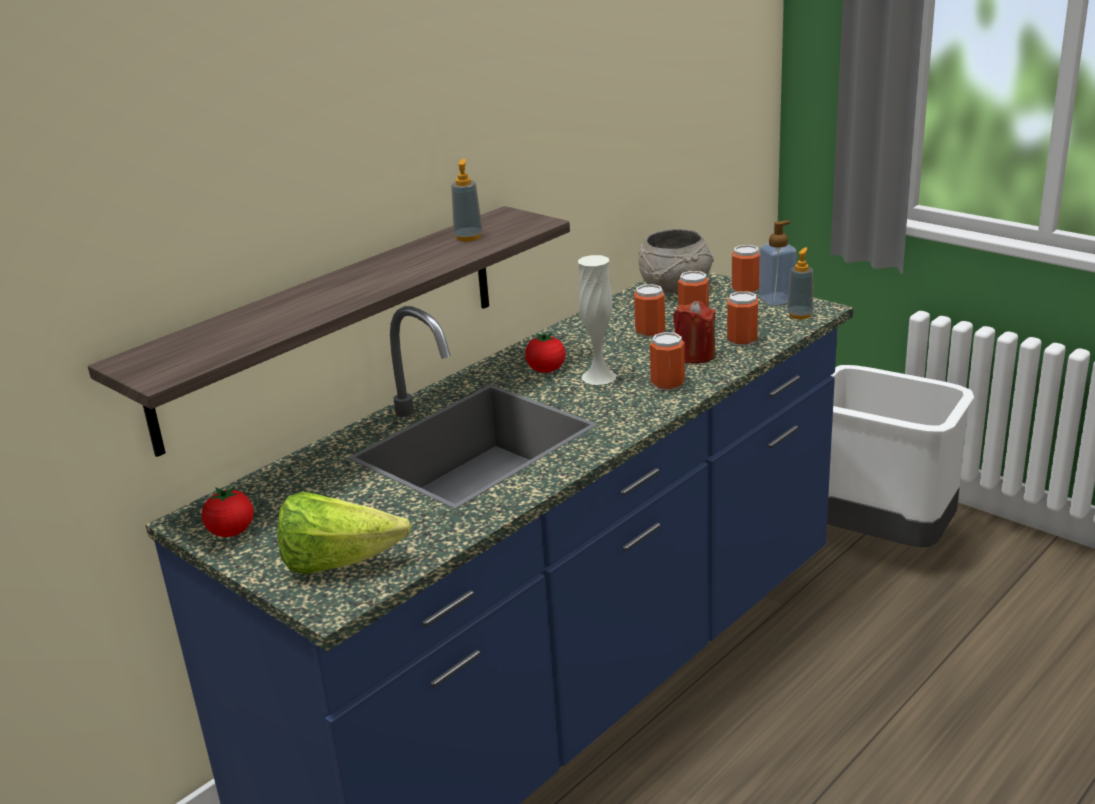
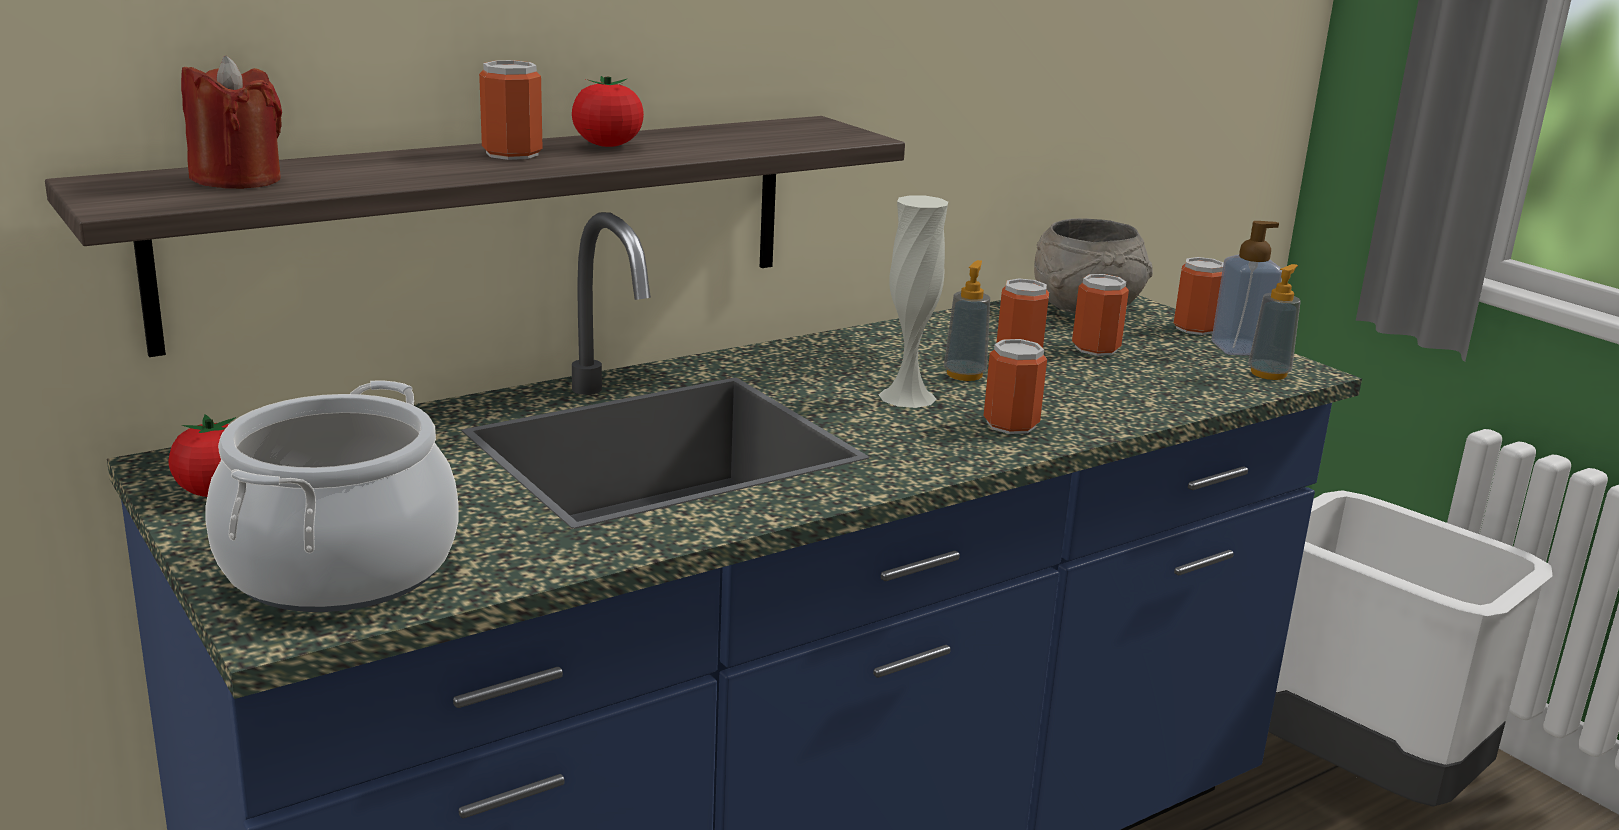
camera: 10 degrees right, 5 degrees down
lettuce [277,492,411,574] -> cooking pot [205,380,459,612]
soap dispenser [451,159,483,242] -> soap dispenser moved to [944,260,990,381]
tomato [525,332,565,373] -> tomato moved to [572,76,644,147]
red candle [673,301,716,364] -> red candle moved to [181,56,282,189]
can [727,291,758,345] -> can moved to [479,60,543,160]

